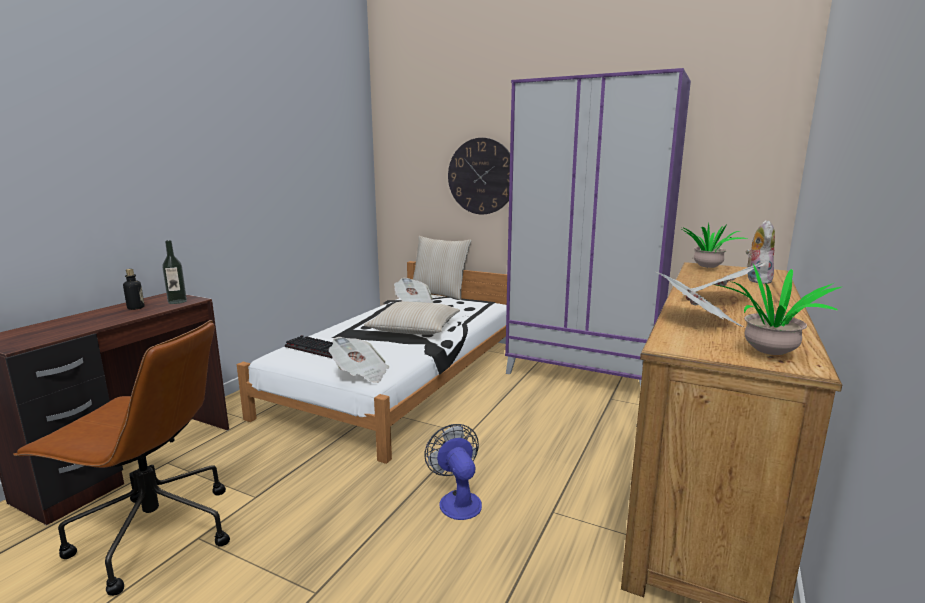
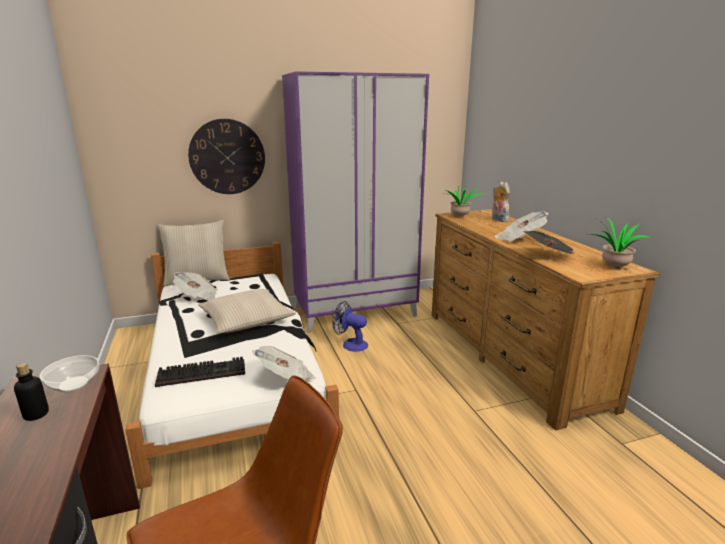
camera: 45 degrees left, 5 degrees up
bottle [162,240,187,304] -> bowl [40,355,99,392]
fan [424,424,482,520] -> fan moved to [332,301,368,352]

